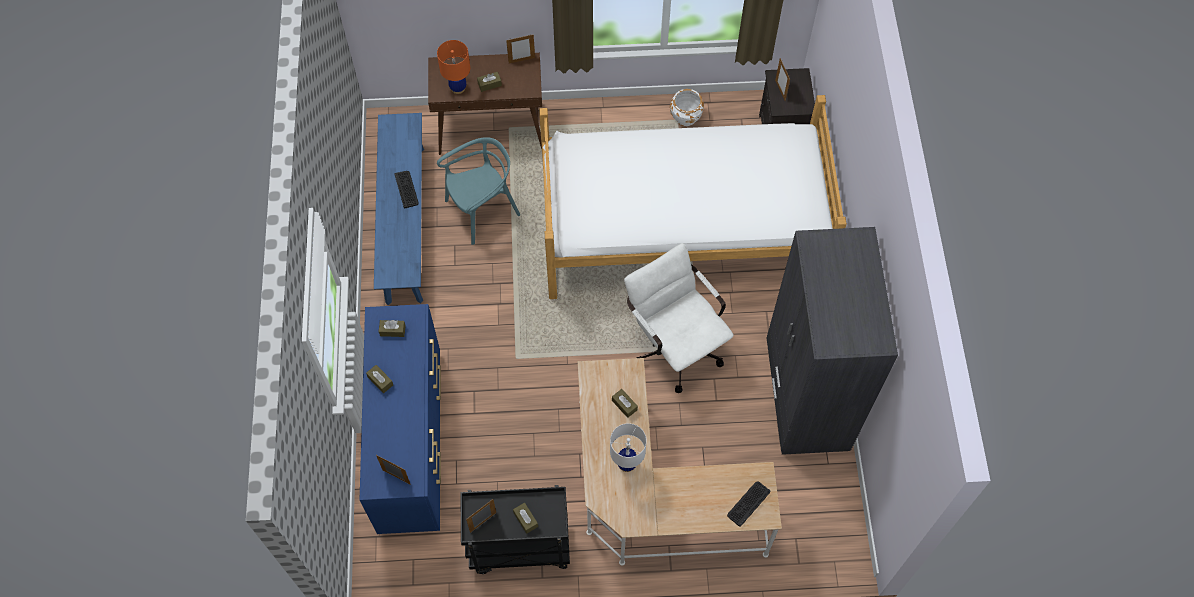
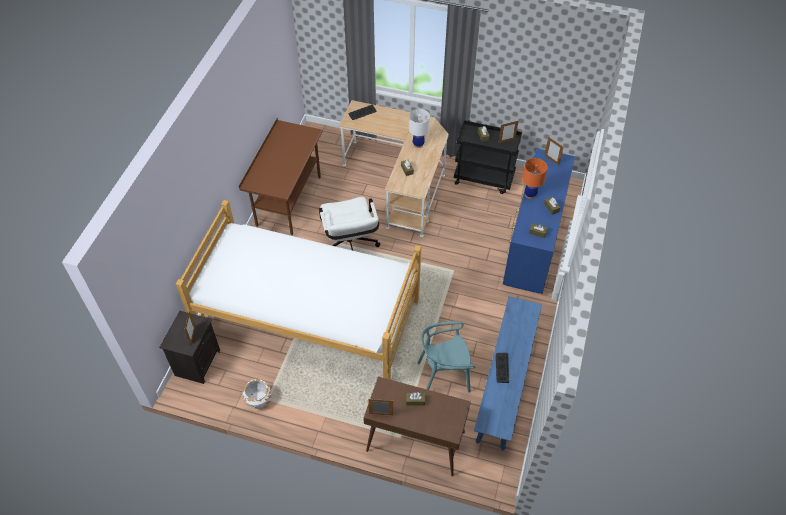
camera: 160 degrees left, 10 degrees down
orange table lamp [437,40,470,94] -> orange table lamp moved to [522,158,548,199]
grey wardrobe [767,227,898,455] -> brown desk [239,118,323,235]

